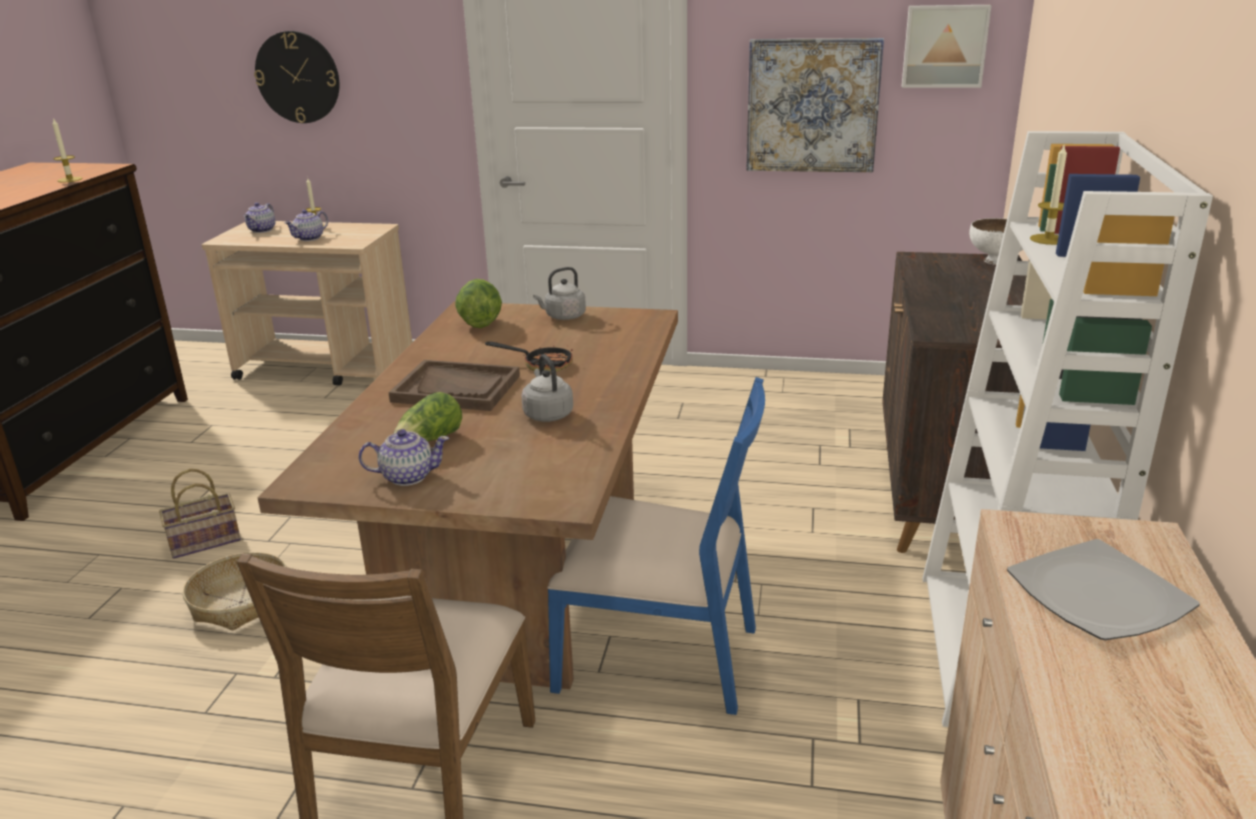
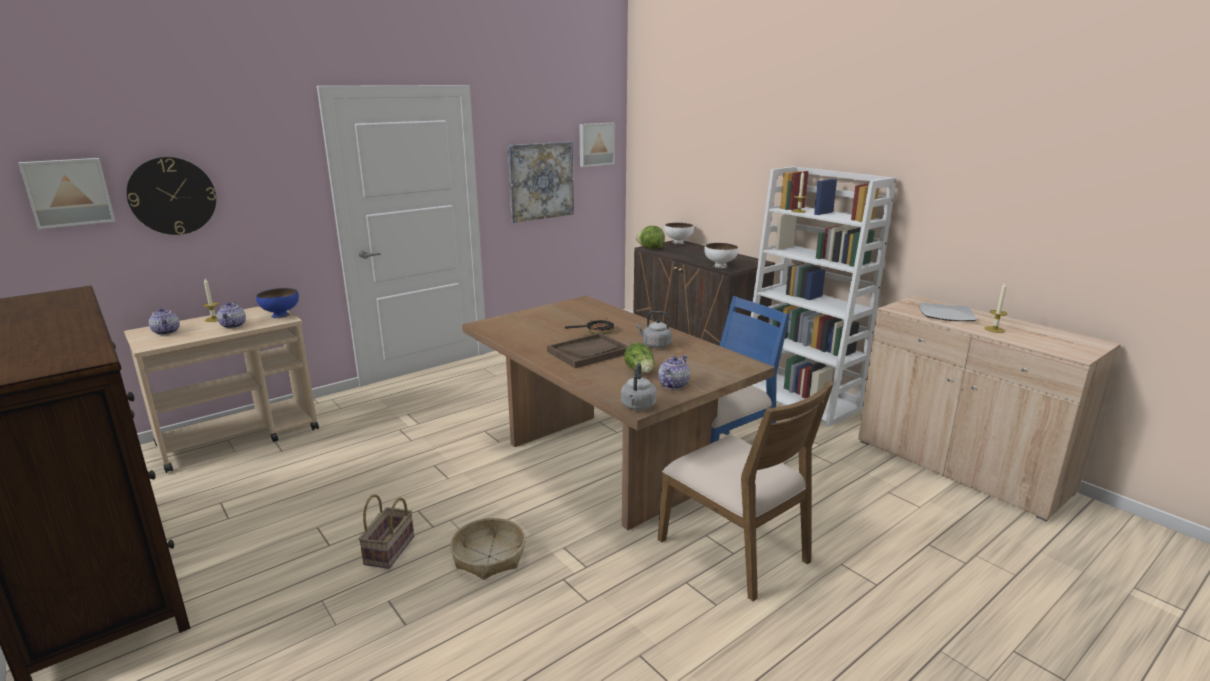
camera: 50 degrees left, 5 degrees down
candle [52,117,83,183] -> candle moved to [985,283,1007,333]
lettuce [455,279,502,328] -> lettuce moved to [636,226,665,249]
grey kettle [533,267,586,320] -> grey kettle moved to [621,363,657,410]
none -> picture [18,158,115,229]
none -> blue bowl [256,288,299,318]
none -> white bowl [704,243,739,268]

